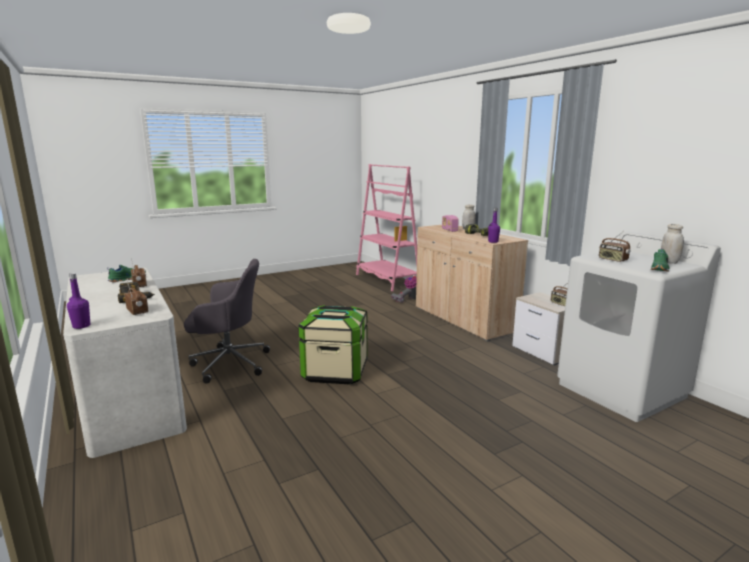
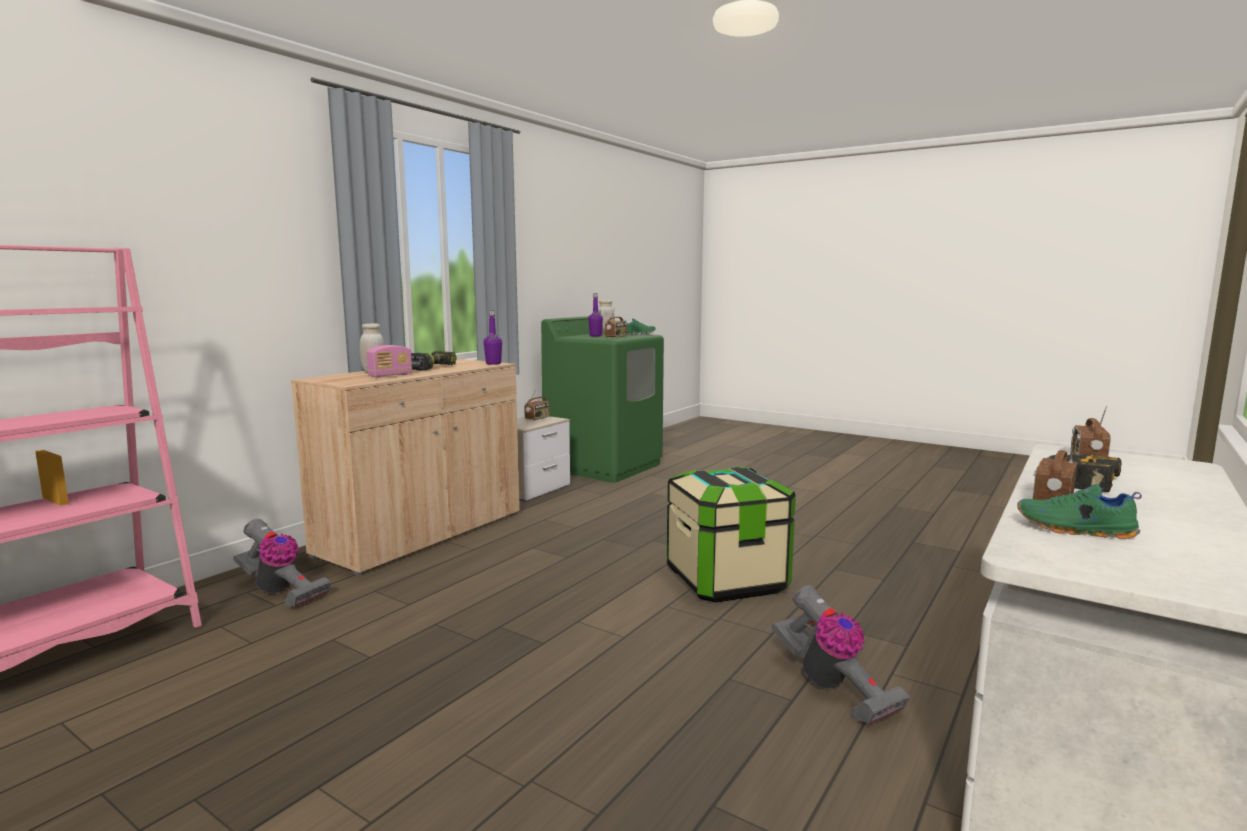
camera: 115 degrees left, 5 degrees down
purple bottle [67,273,90,329] -> purple bottle moved to [588,293,603,336]
grey office chair [184,259,270,384] -> vacuum cleaner [771,585,910,725]
white washing machine [557,232,721,422] -> green washing machine [541,316,664,483]

